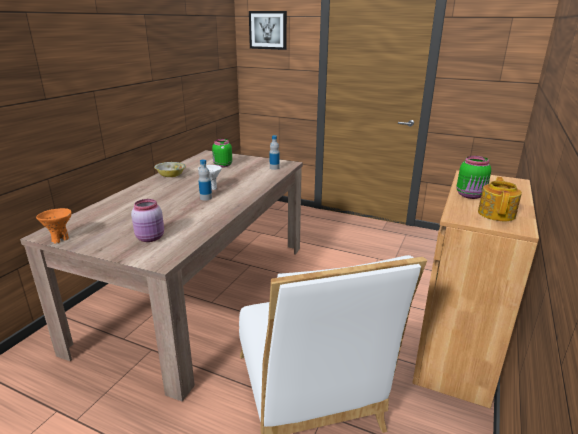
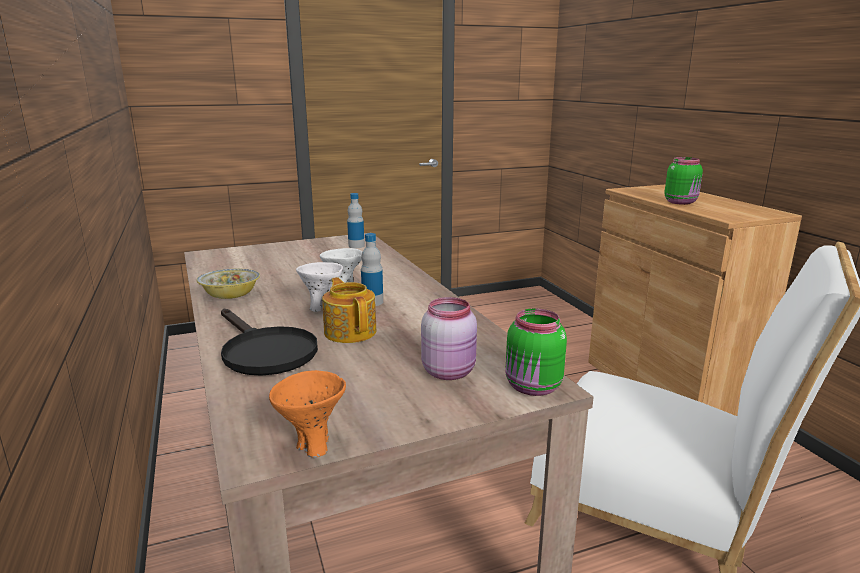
camera: 45 degrees left, 5 degrees down
green jar [212,139,232,168] -> green jar moved to [505,308,567,396]
picture [249,11,287,50] -> none
teapot [478,177,522,221] -> teapot moved to [322,277,376,343]
none -> black frying pan [221,309,318,376]
none -> white bowl [296,262,343,312]

